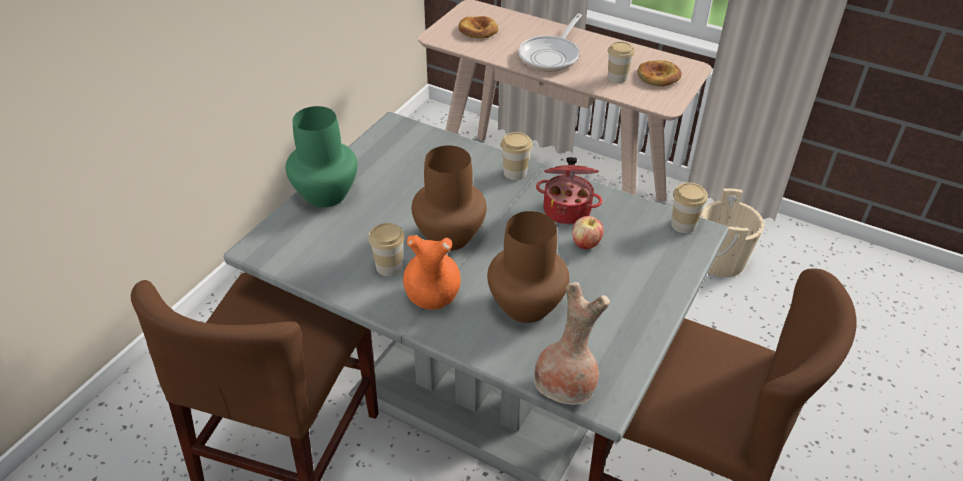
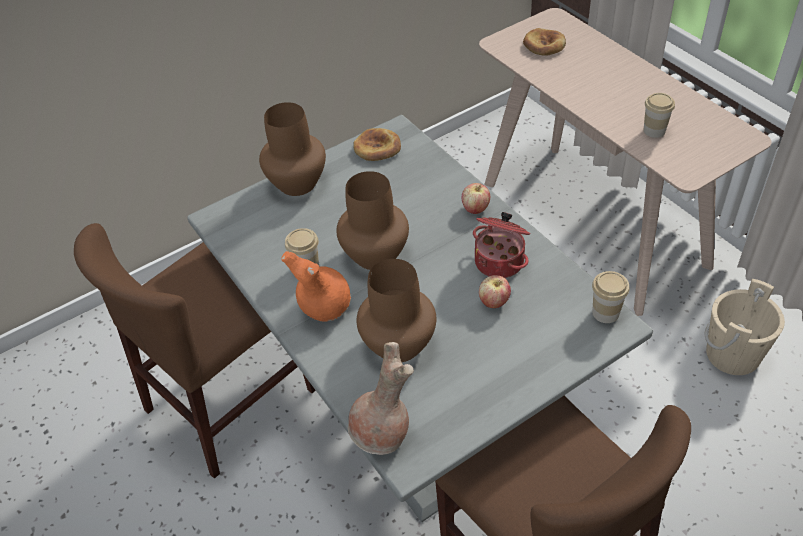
camera: 30 degrees right, 5 degrees up
green vase [286,106,357,207] -> brown vase [259,102,326,196]
cup [501,132,532,180] -> apple [462,183,490,214]
frying pan [518,13,582,71] -> none
bread [638,60,682,87] -> bread moved to [353,128,401,161]

